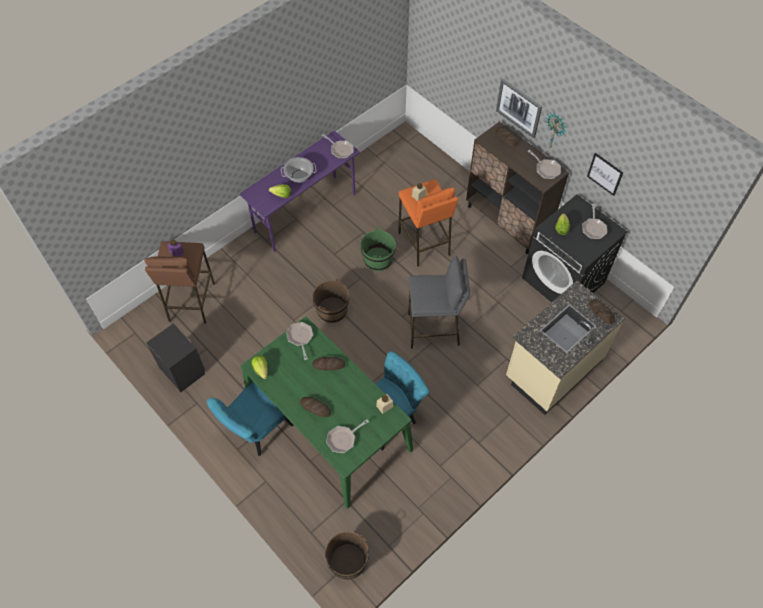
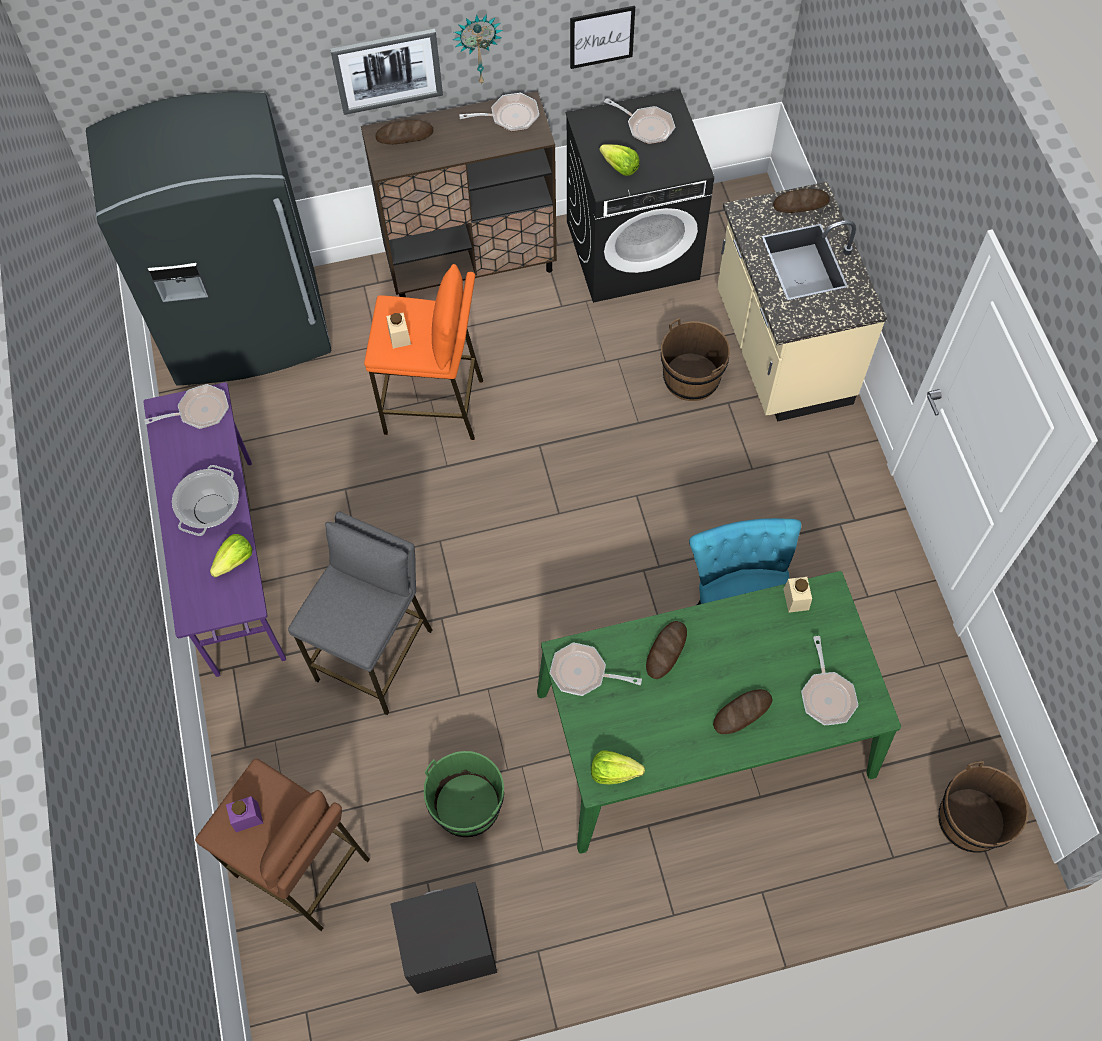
camera: 60 degrees left, 5 degrees up
turquoise chair [207,382,293,456] -> none
brown bucket [313,278,349,323] -> brown bucket moved to [661,318,730,401]
green bucket [361,227,396,271] -> green bucket moved to [424,751,504,837]
grey stool [408,256,470,349] -> grey stool moved to [288,511,432,715]
none -> grey fridge [86,92,331,386]

